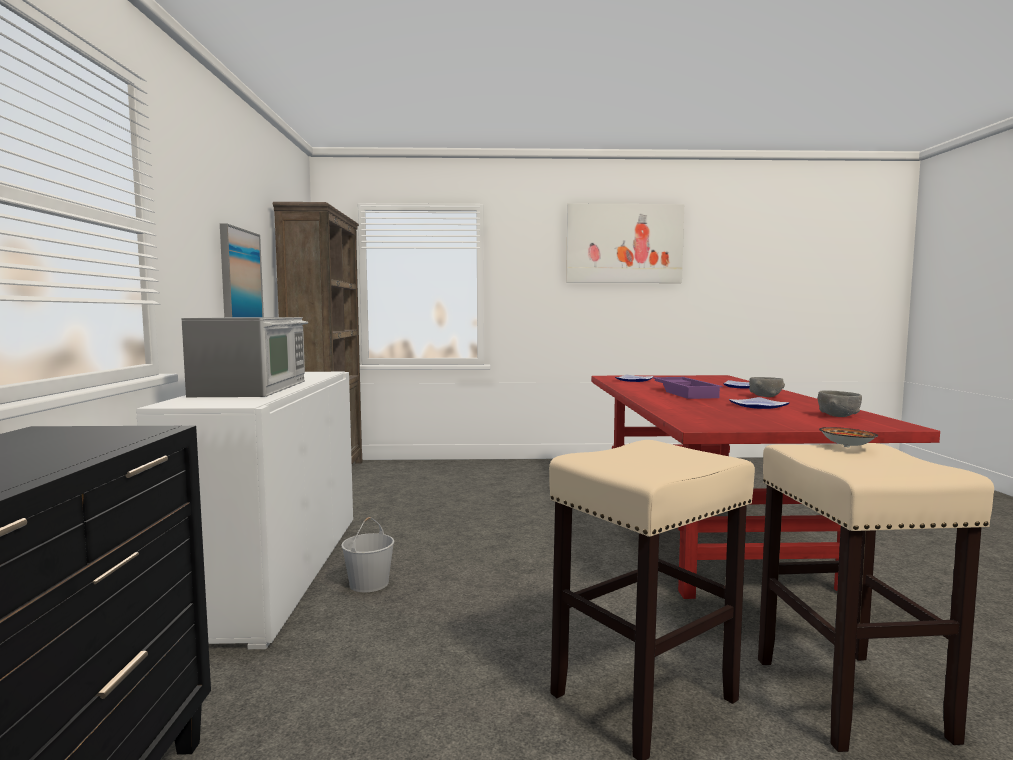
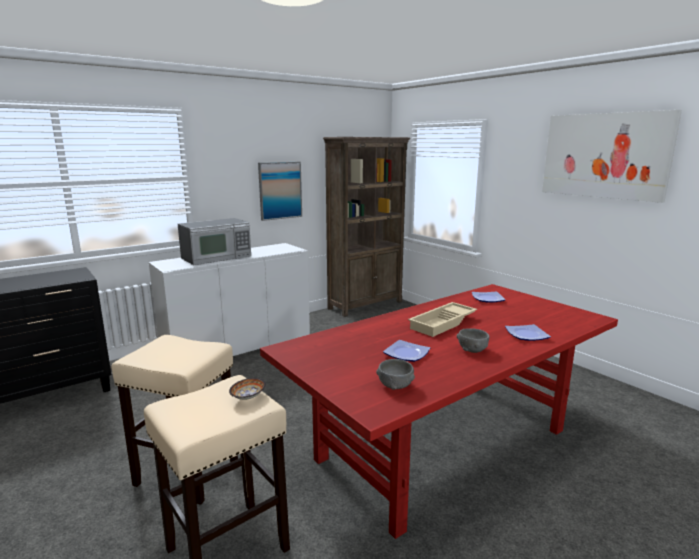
camera: 55 degrees right, 10 degrees up
white bucket [341,517,394,592] -> none
purple tray [653,377,723,399] -> beige tray [408,302,477,337]

